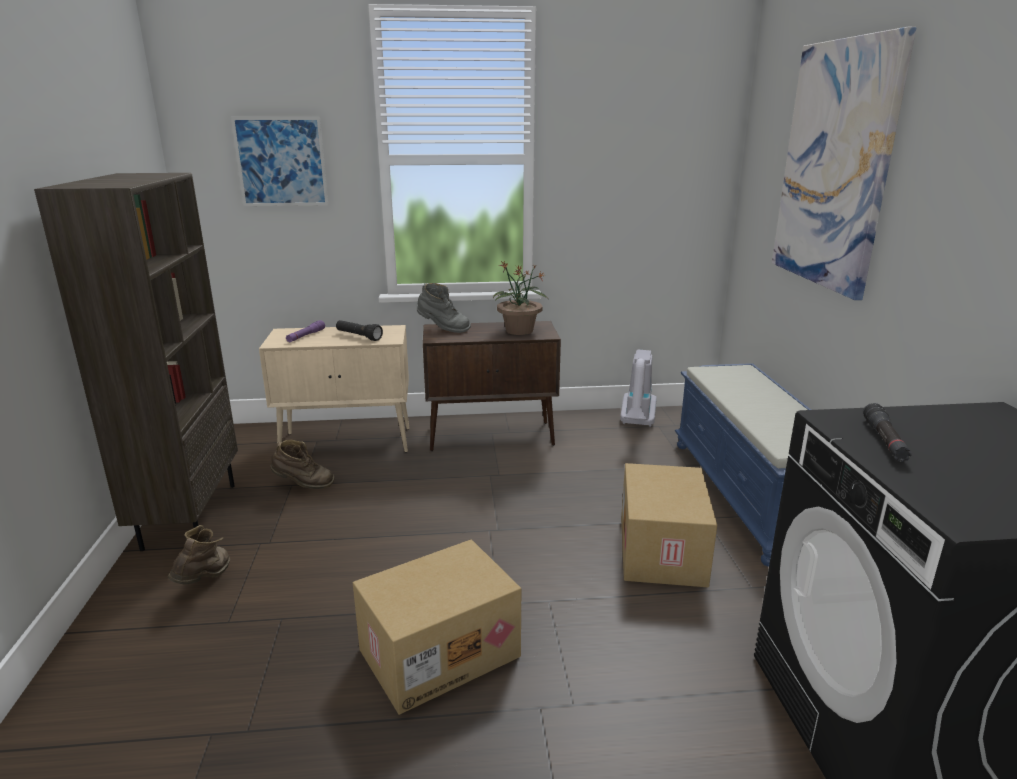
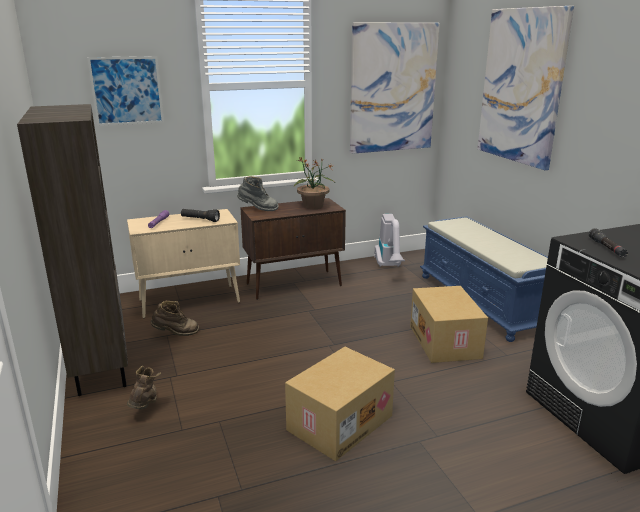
camera: 15 degrees left, 0 degrees up
none -> picture [350,22,440,154]

